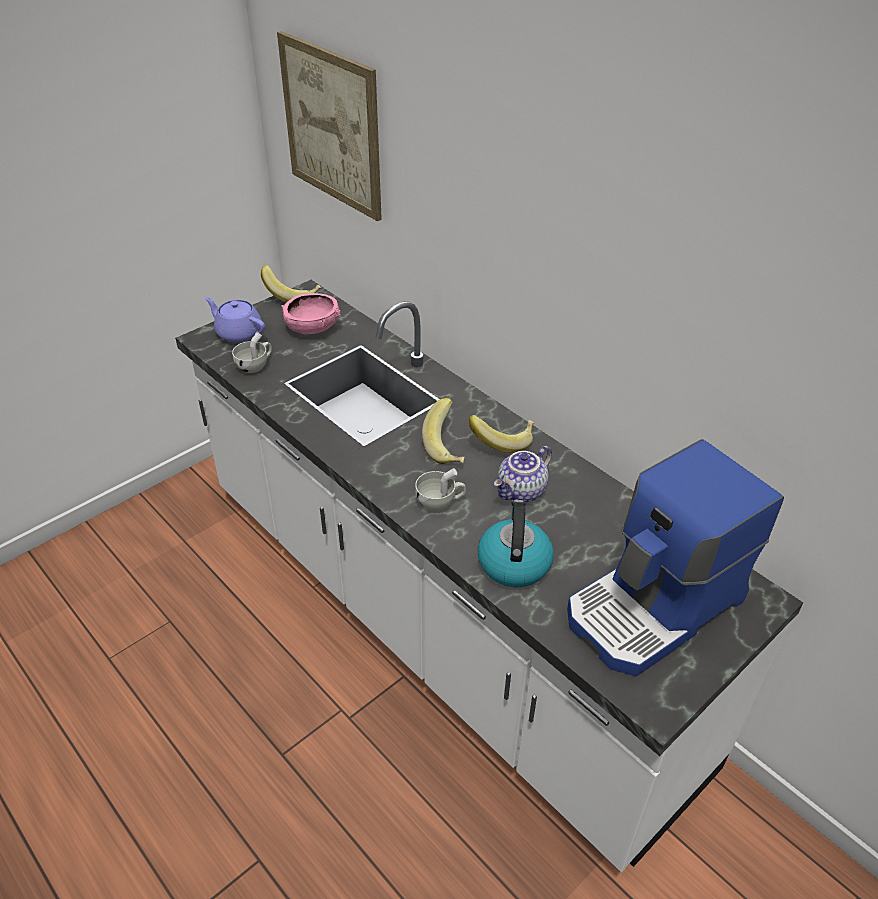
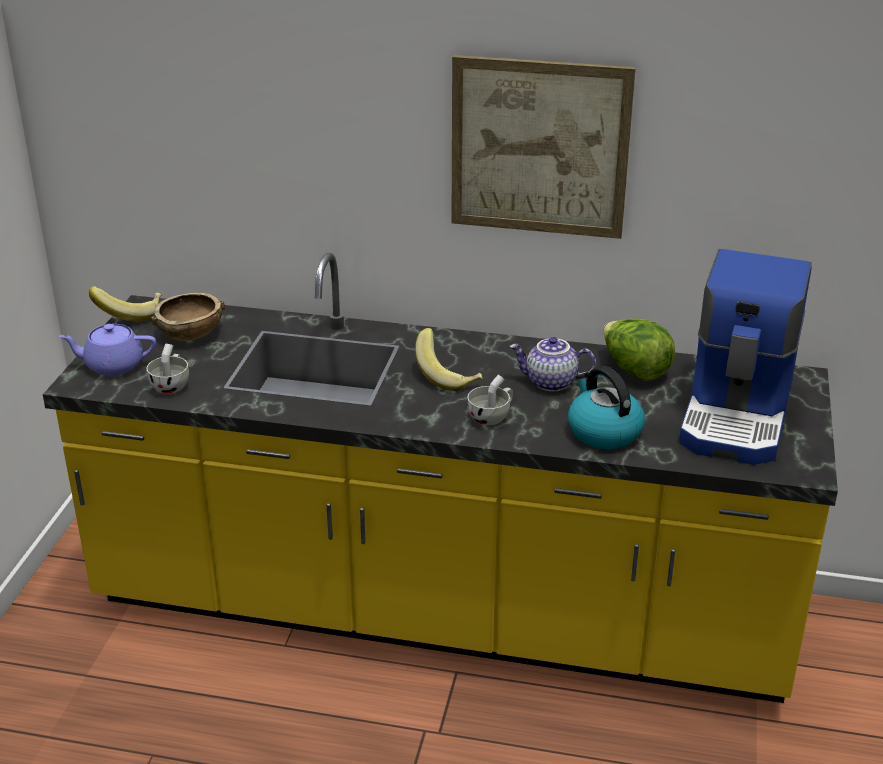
camera: 35 degrees left, 10 degrees down
white counter [175,280,803,872] -> yellow counter [43,253,838,703]
picture [277,31,382,221] -> picture moved to [451,55,636,239]
pink bowl [281,293,341,334] -> brown bowl [151,293,225,341]
banana [469,415,534,453] -> none
teapot [494,446,552,503] -> teapot turned 90 degrees clockwise [509,337,596,392]
none -> lettuce [603,318,675,381]

